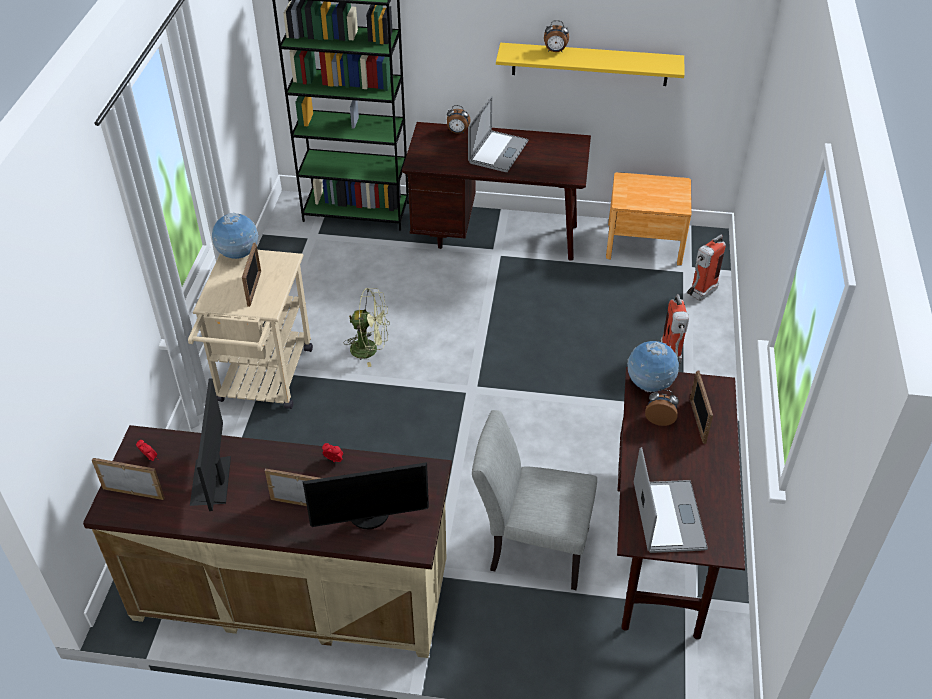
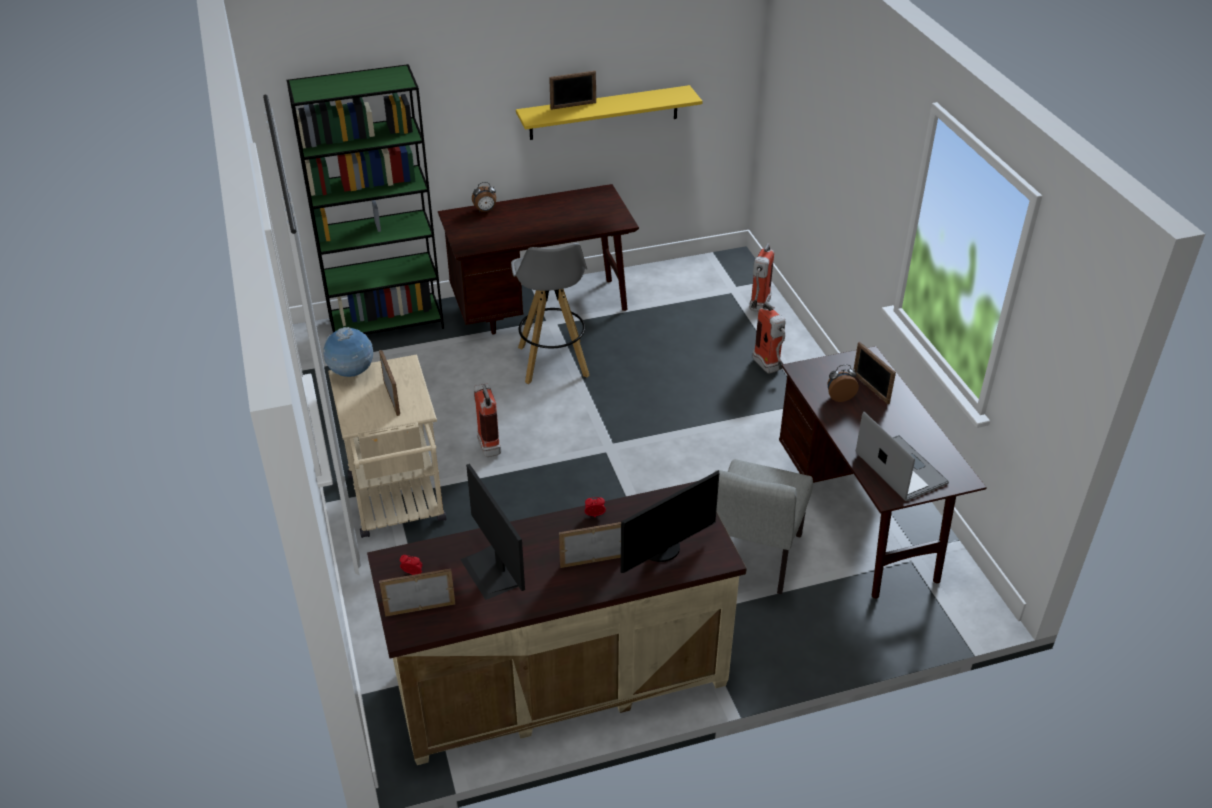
camera: 25 degrees left, 5 degrees down
green fan [344,288,389,367] -> fire extinguisher [474,383,501,457]
laptop [468,96,528,172] -> none
grey chair [472,410,597,590] -> grey chair turned 60 degrees counterclockwise [715,459,813,594]
alarm clock [544,20,569,52] -> picture frame [549,71,596,110]
brown nightstand [606,172,692,266] -> none
globe [627,341,679,392] -> none
none -> grey stool [511,243,589,384]

